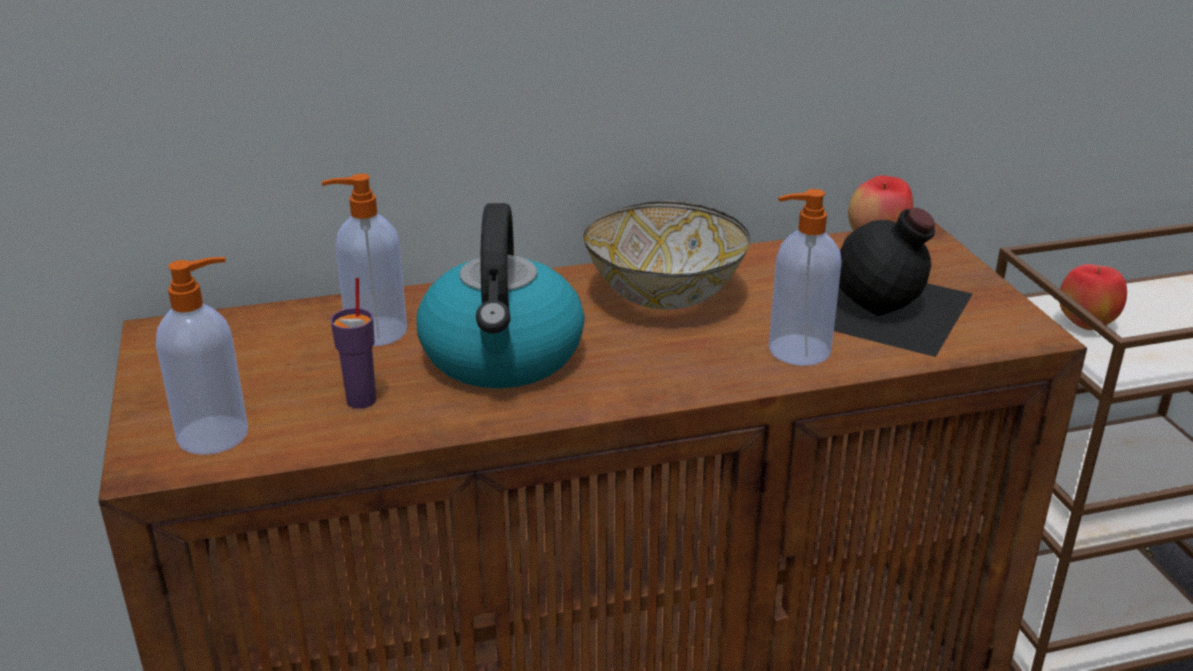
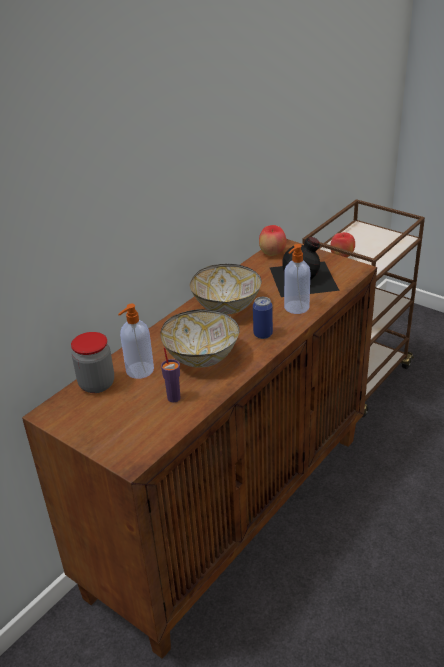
camera: 35 degrees left, 5 degrees up
soap dispenser [156,257,248,455] -> none
kettle [417,203,585,388] -> bowl [160,309,240,368]
none -> jar [71,332,114,393]
none -> can [253,297,273,339]

